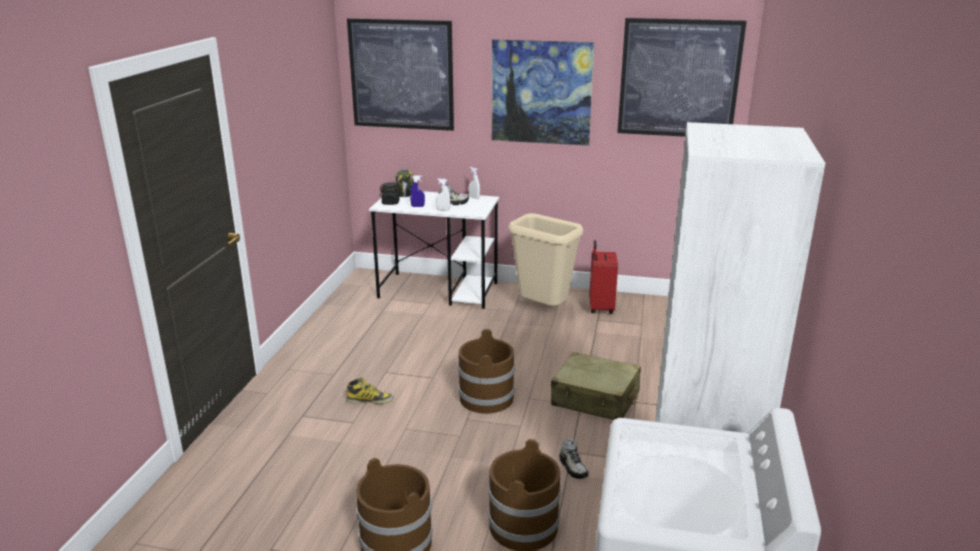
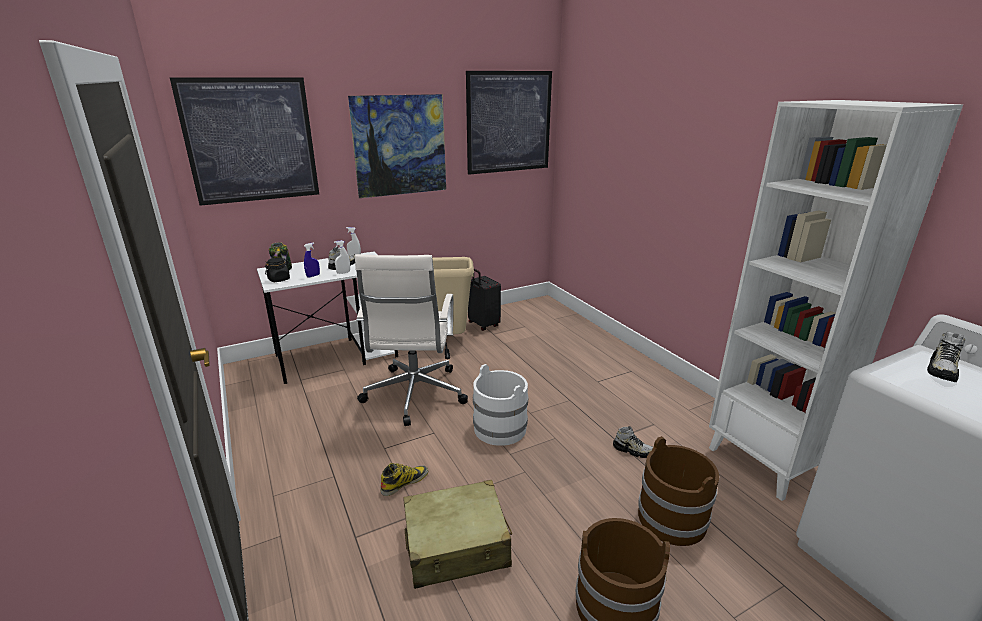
camera: 40 degrees left, 0 degrees up
brown bucket [458,329,515,414] -> white bucket [473,364,528,446]
beige suitcase [551,352,641,420] -> beige suitcase moved to [403,480,512,589]
red suitcase [589,240,618,314] -> black suitcase [468,269,501,331]
none -> white office chair [355,254,468,426]
none -> shoe [927,332,965,382]

